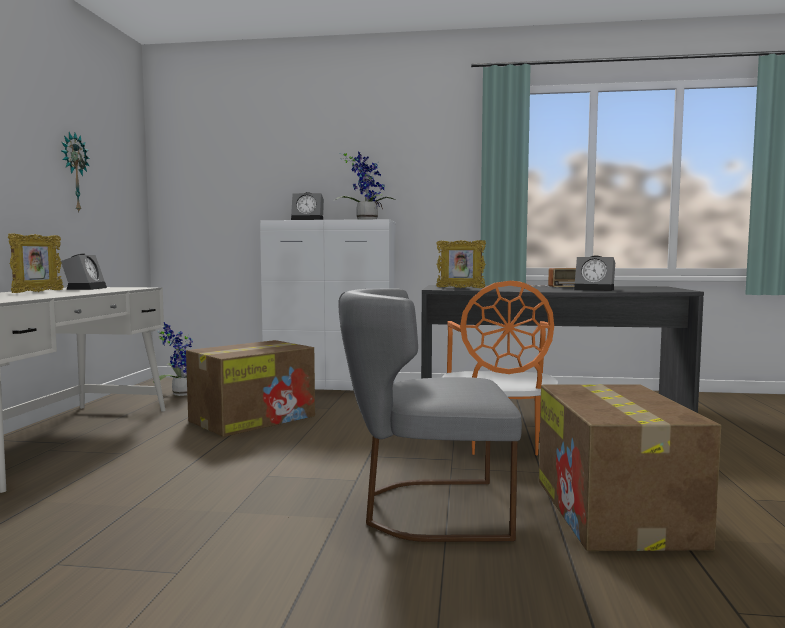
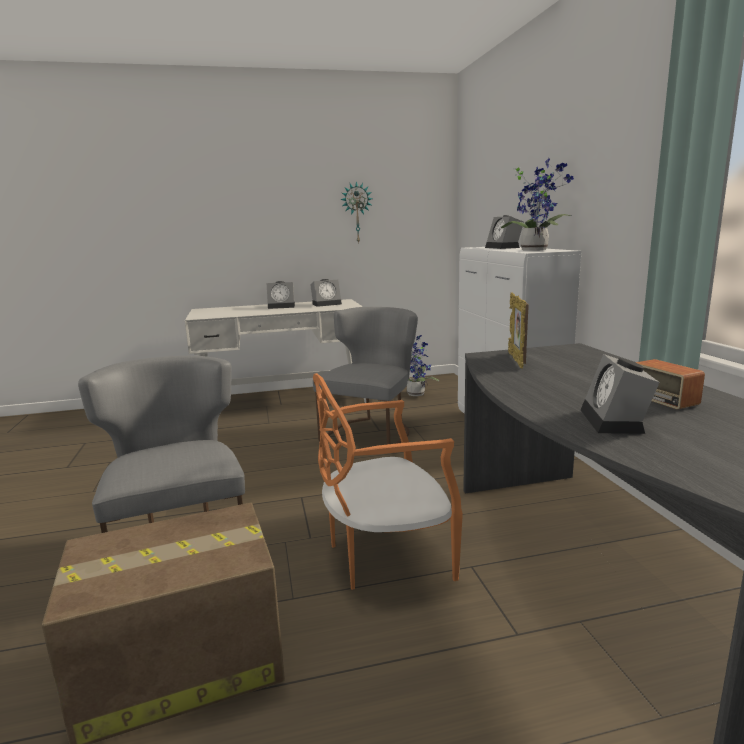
camera: 70 degrees right, 10 degrees up
picture frame [8,233,63,293] -> alarm clock [266,281,295,309]
cardboard box [186,340,315,437] -> grey chair [313,307,418,444]

